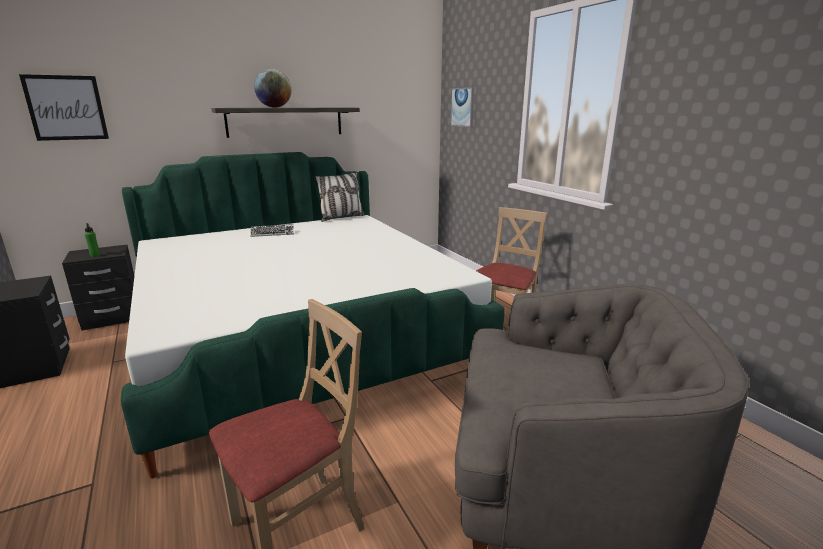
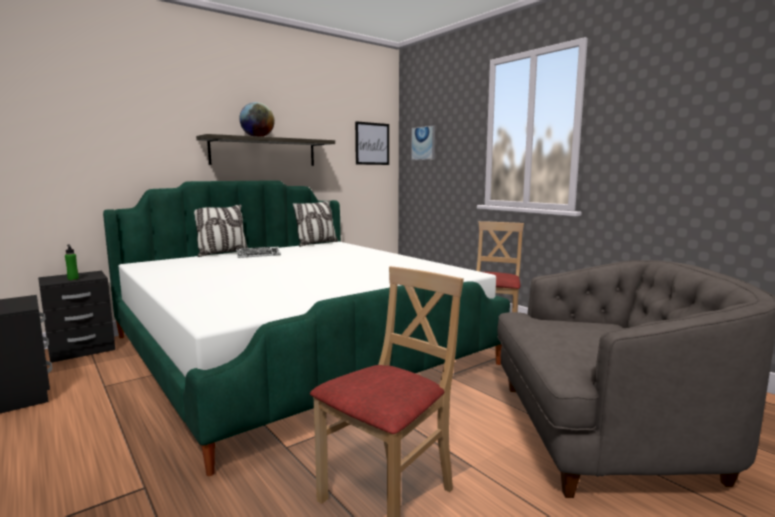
camera: 10 degrees left, 10 degrees down
picture [19,74,109,141] -> picture moved to [355,121,389,165]
none -> pillow [194,204,248,257]

